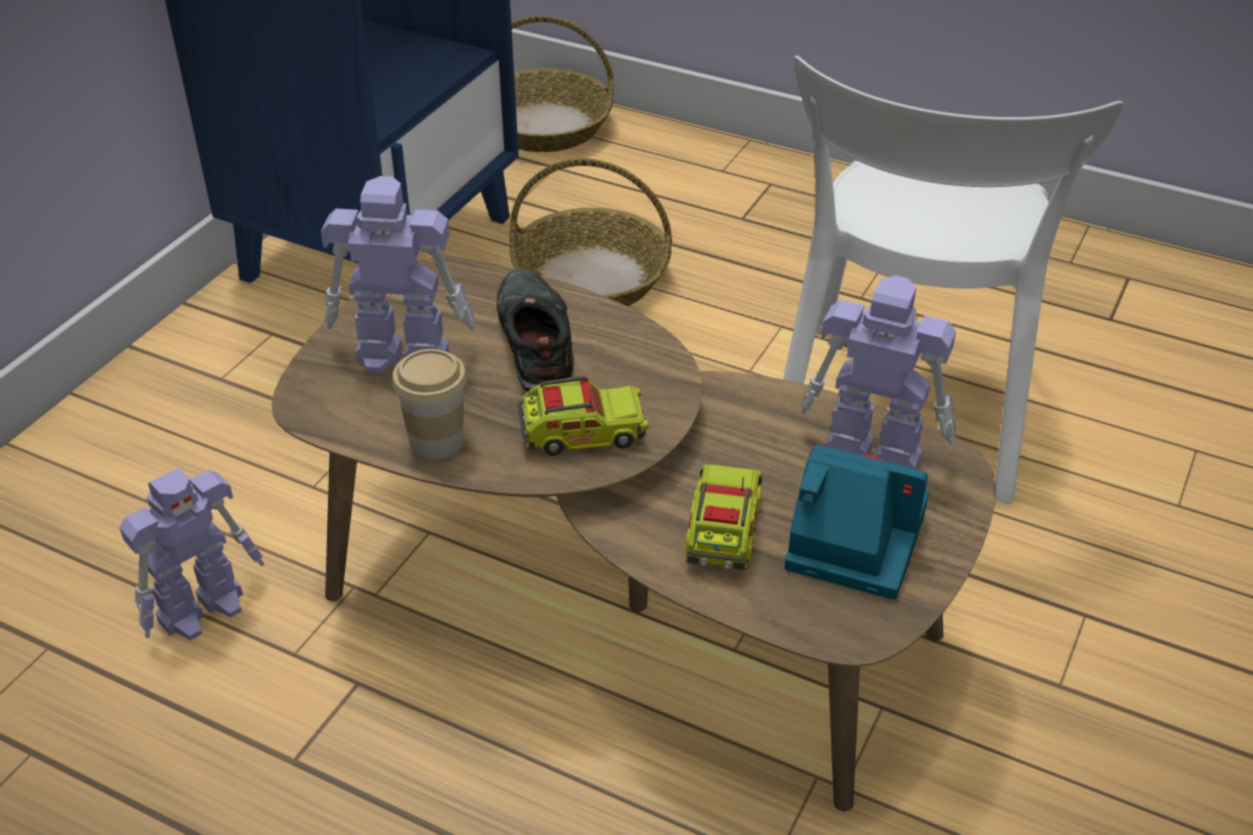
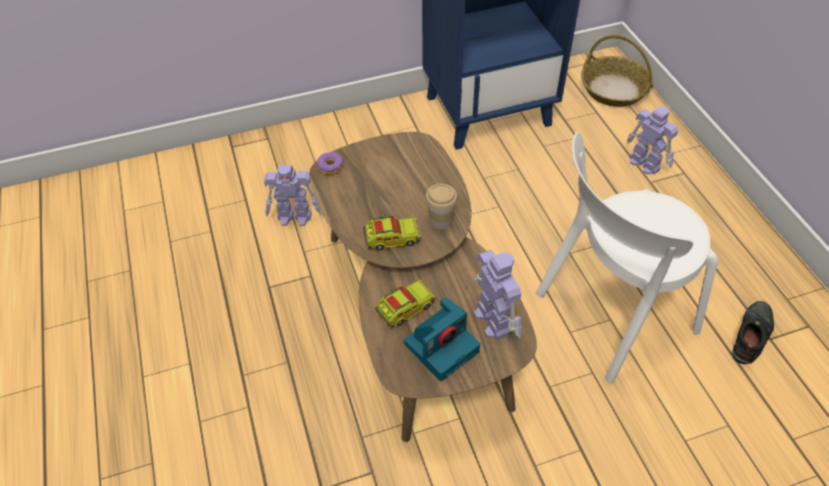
camera: 45 degrees right, 10 degrees up
toy robot [321,176,476,373] -> toy robot moved to [627,106,679,175]
cup [392,349,467,460] -> cup moved to [426,184,457,230]
black shoe [496,269,574,392] -> black shoe moved to [732,301,774,364]
basket [509,159,672,306] -> none
toy truck [517,376,649,456] -> toy truck turned 45 degrees counterclockwise [363,215,421,251]
camera [785,445,929,600] -> camera turned 75 degrees clockwise [404,297,480,381]
none -> donut [317,152,343,175]

